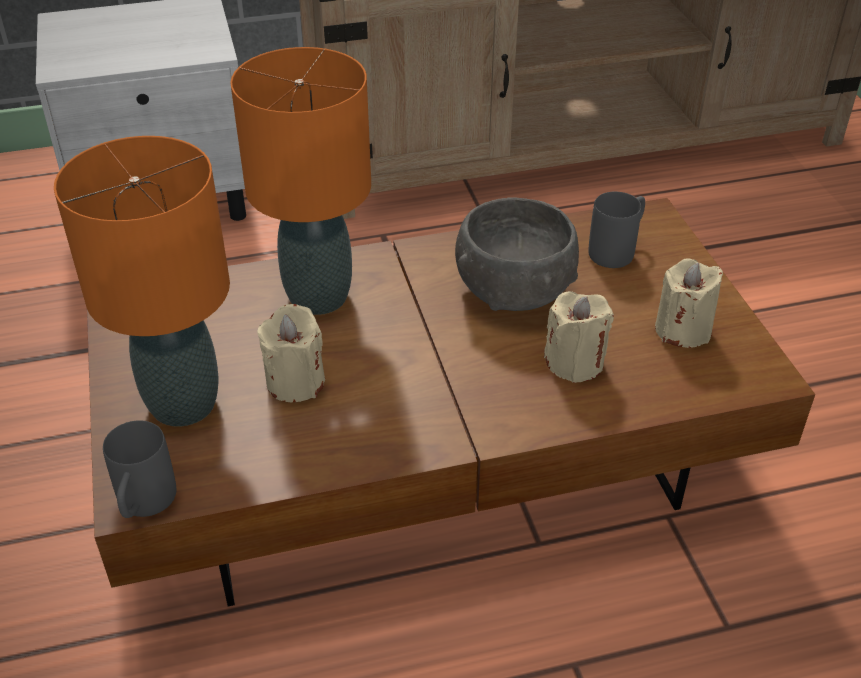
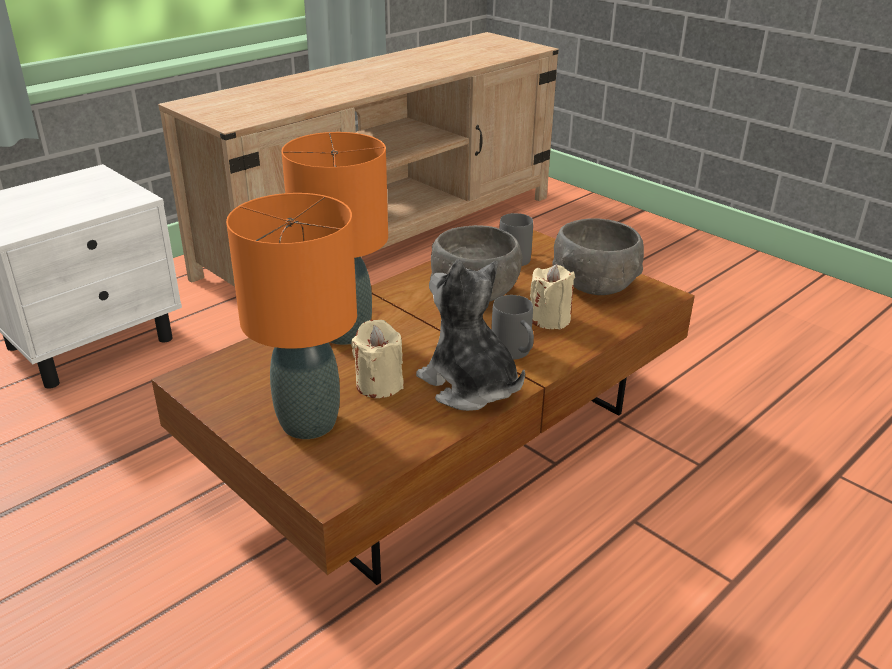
camera: 30 degrees left, 10 degrees down
grey mug [103,420,176,518] -> grey mug moved to [491,295,534,360]
beige candle [655,258,723,348] -> grey bowl [552,218,644,295]
none -> plush toy [416,259,525,411]

